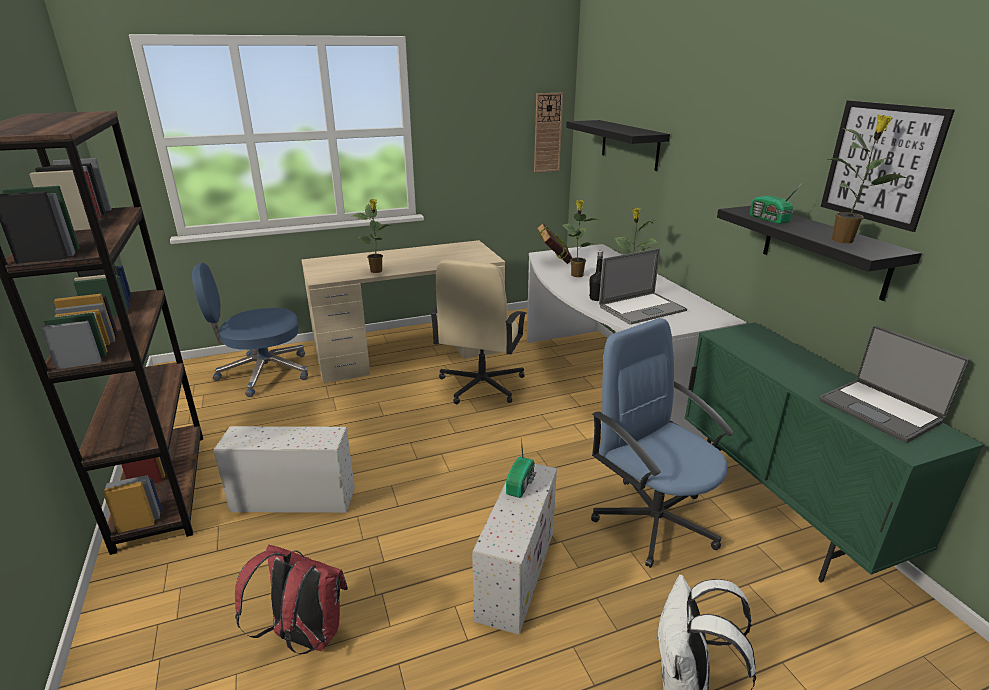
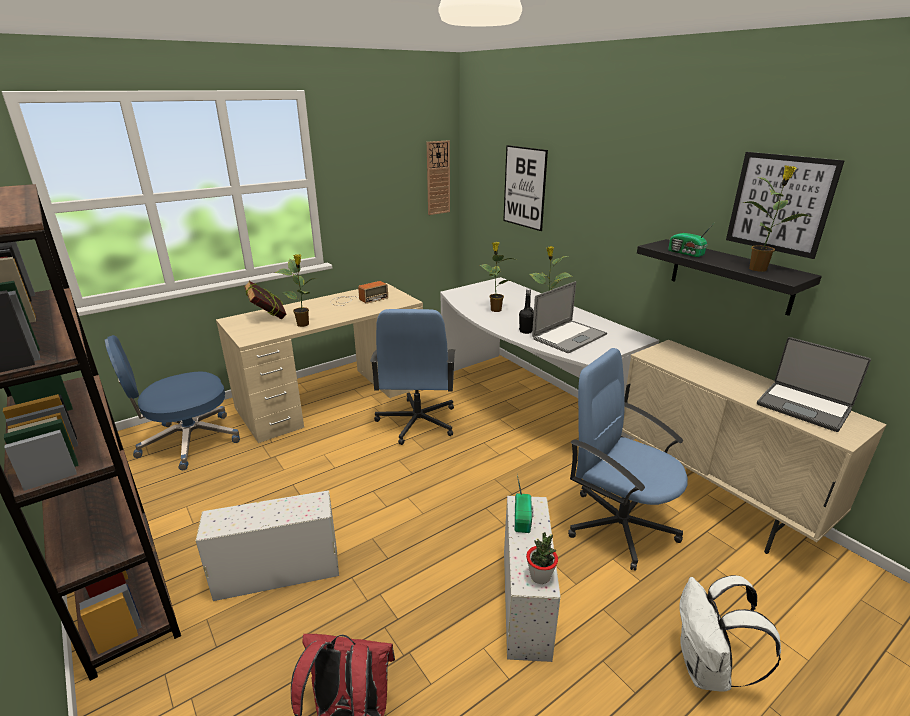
camera: 15 degrees left, 0 degrees up
beige office chair [430,260,527,404] -> blue office chair [370,309,455,445]
book [537,223,572,264] -> book moved to [244,281,286,319]
black shelf [566,120,670,171] -> picture [503,145,548,231]
green cabinet [685,322,984,582] -> beige cabinet [622,340,887,554]
none -> radio [331,281,388,306]
none -> potted plant [526,532,558,584]

